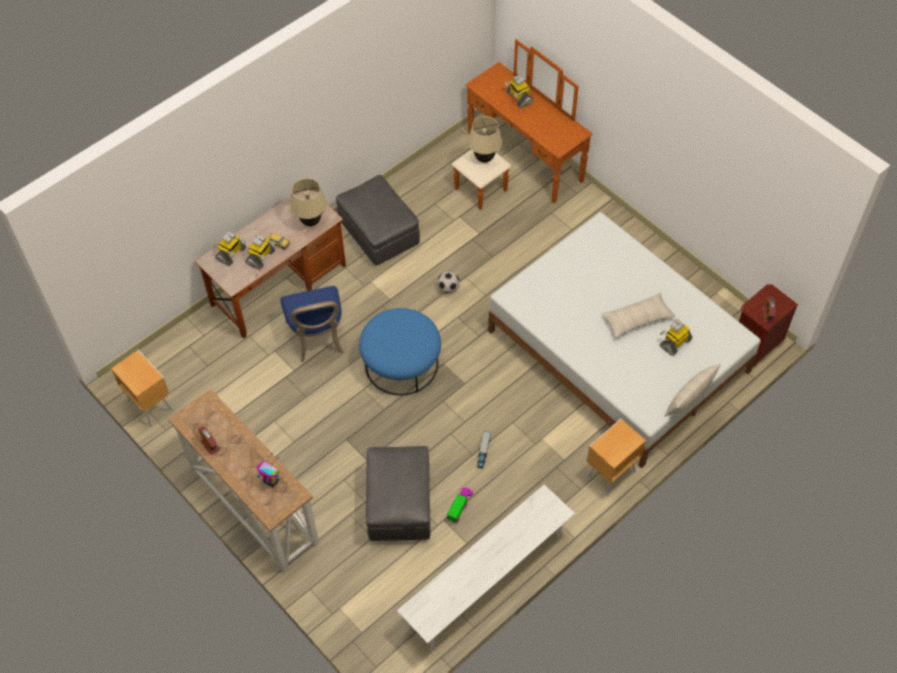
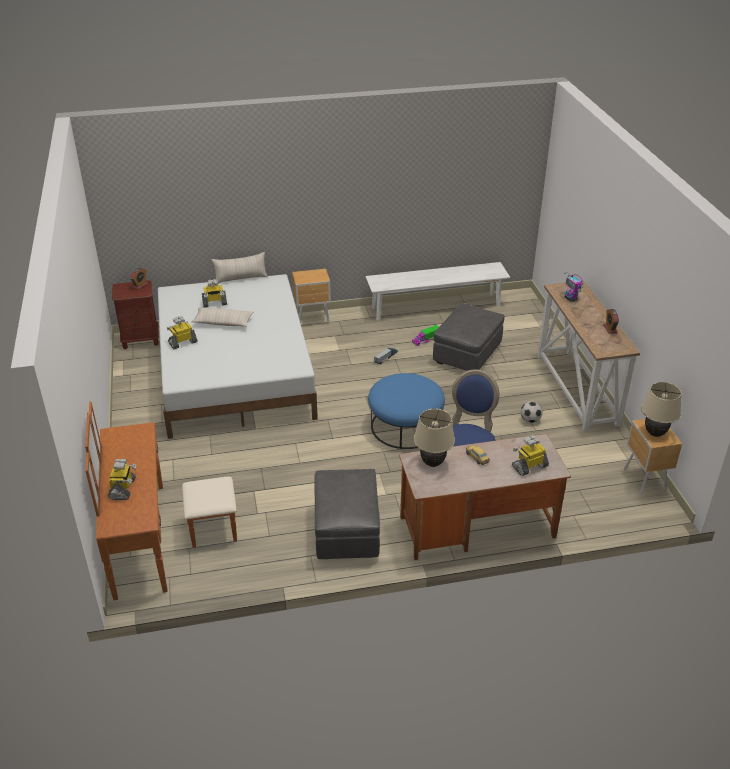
camera: 150 degrees left, 20 degrees down
toy robot [245,235,275,270] -> toy robot moved to [167,316,197,349]
football [437,271,460,294] -> football moved to [521,401,542,423]
beige table lamp [468,116,502,163] -> beige table lamp moved to [641,382,682,437]

